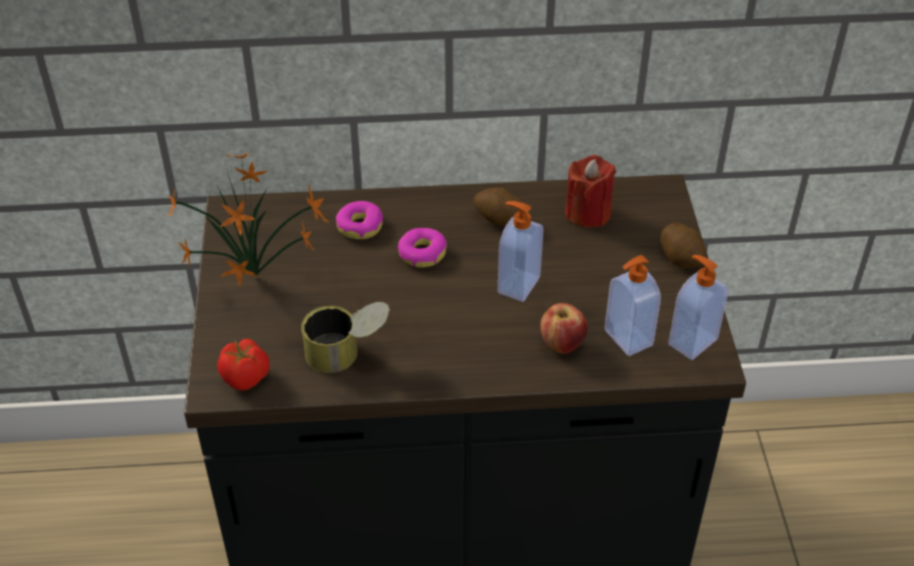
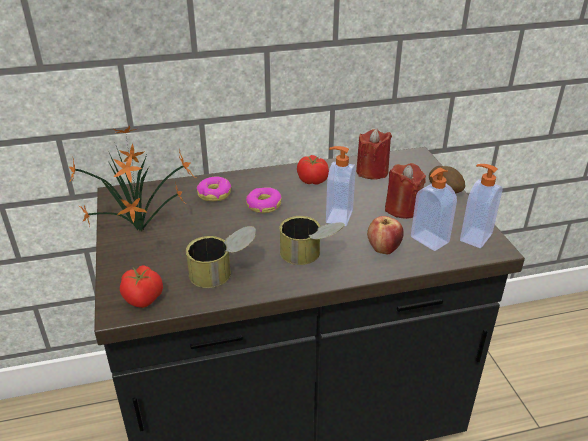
camera: 10 degrees left, 10 degrees down
potato [473,188,523,227] -> tomato [297,155,329,185]
none -> can [279,216,345,265]
none -> red candle [385,163,426,219]

